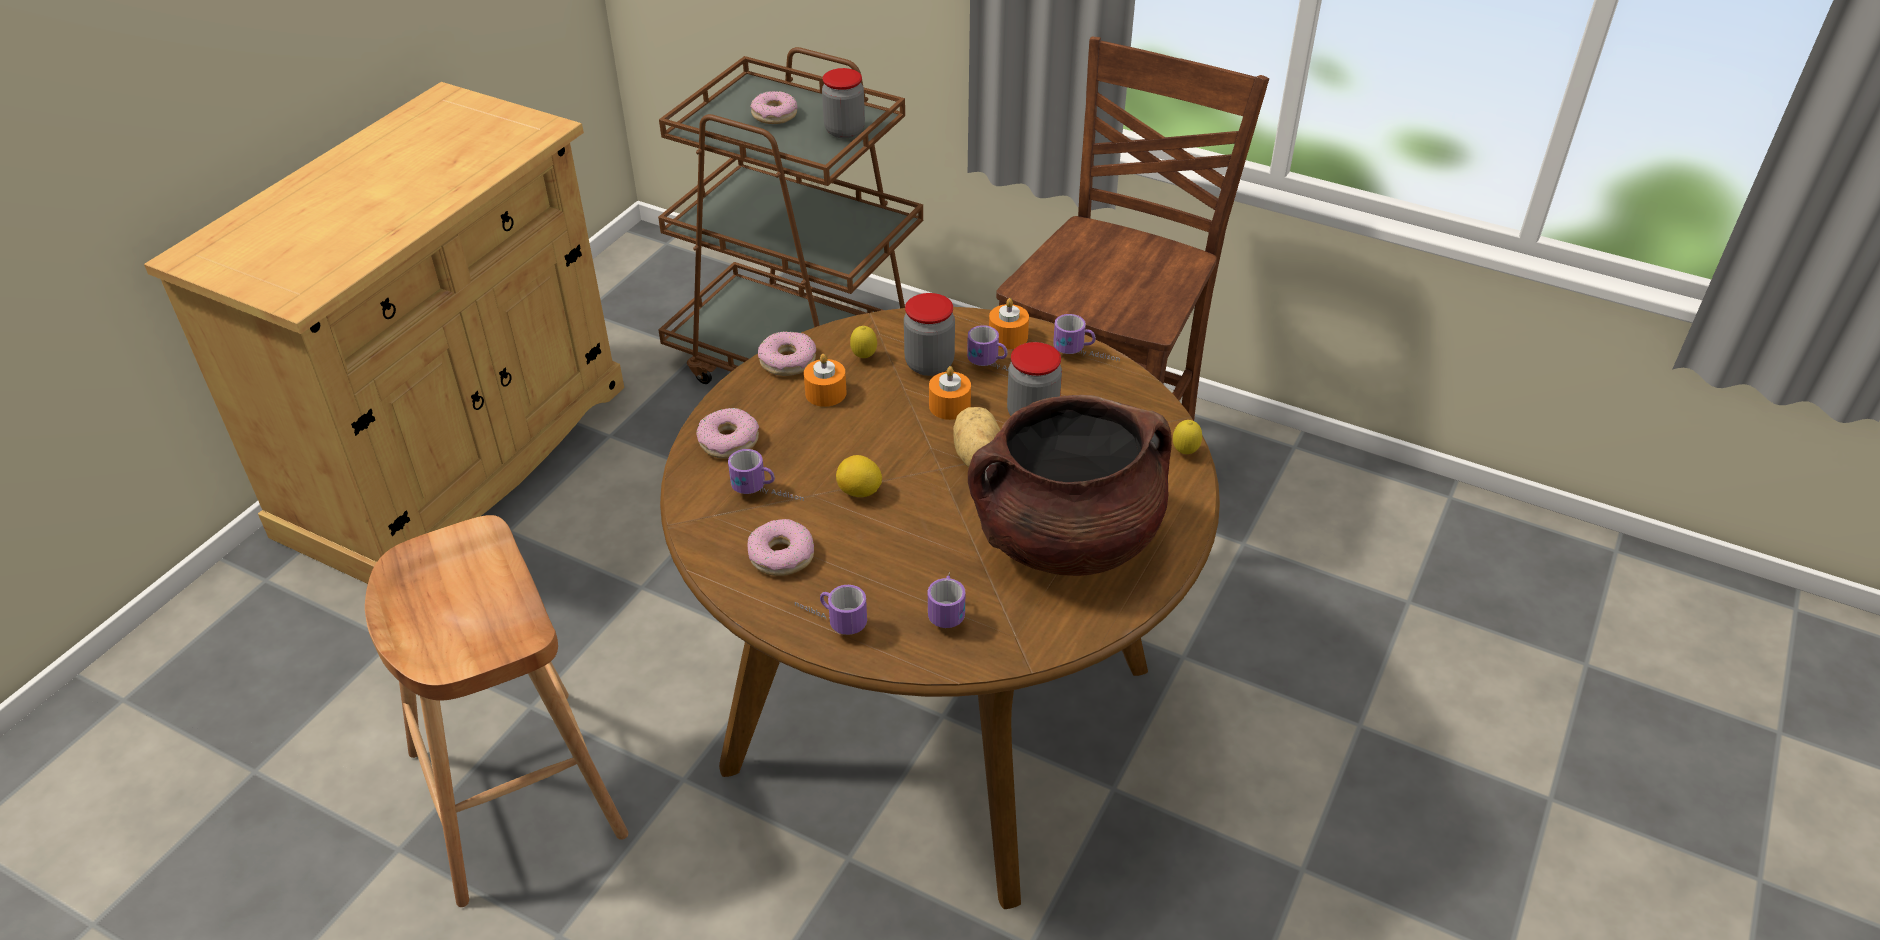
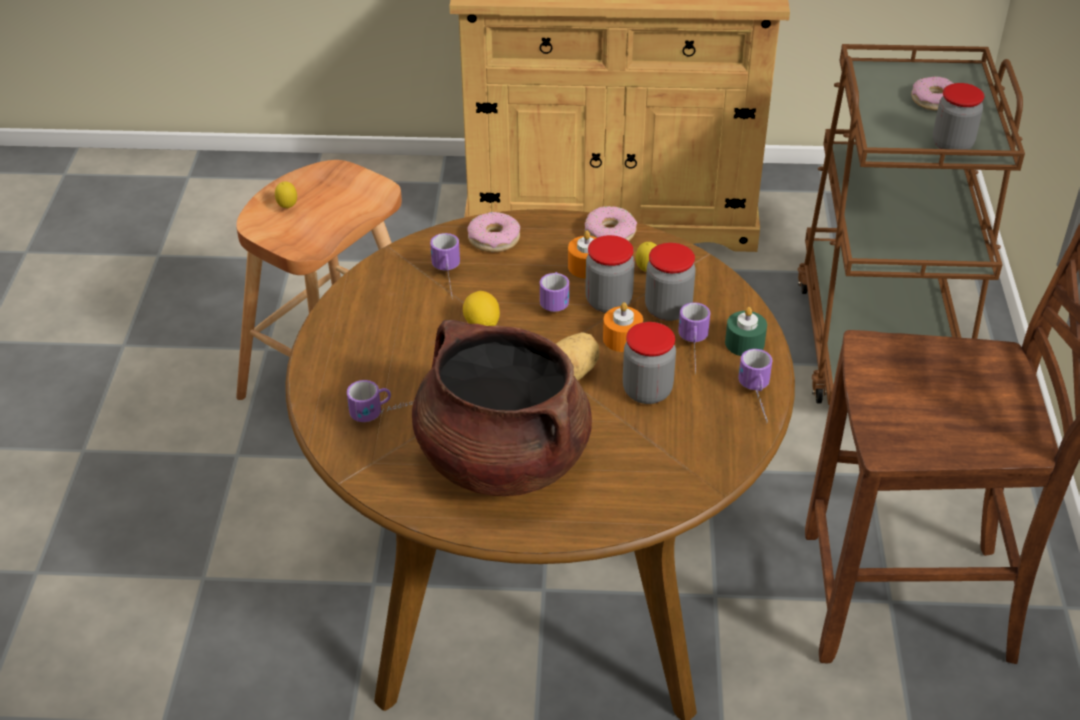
camera: 65 degrees right, 0 degrees up
donut [747,519,814,576] -> none
mug [795,585,867,635] -> mug moved to [540,272,569,312]
orange candle [989,298,1029,349] -> green candle [725,307,767,356]
lemon [1173,420,1202,454] -> lemon moved to [275,181,297,208]
none -> jar [585,235,635,313]

